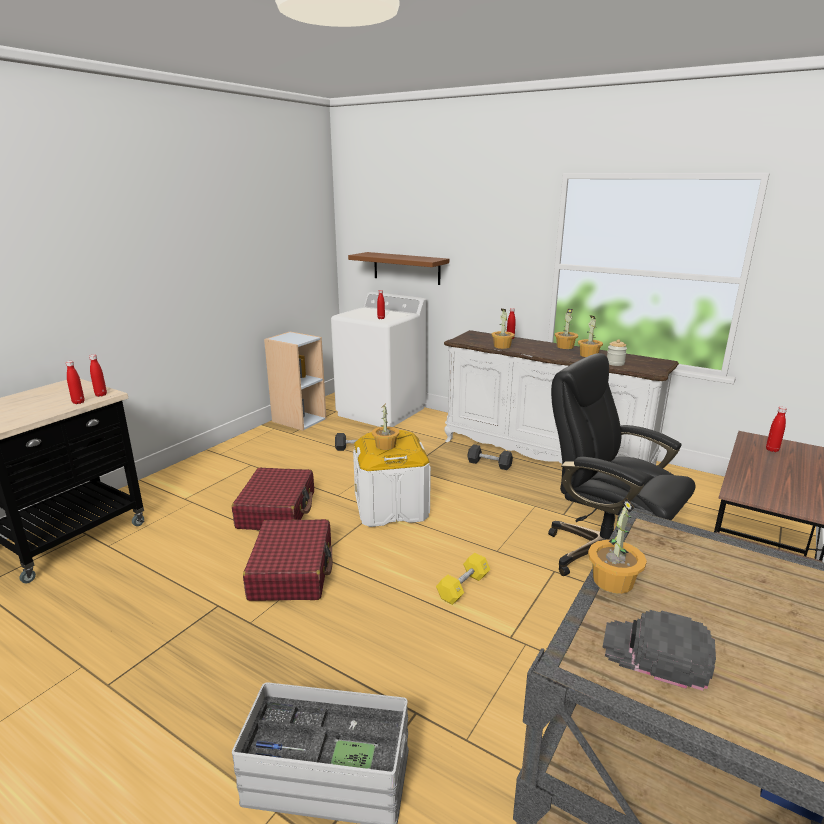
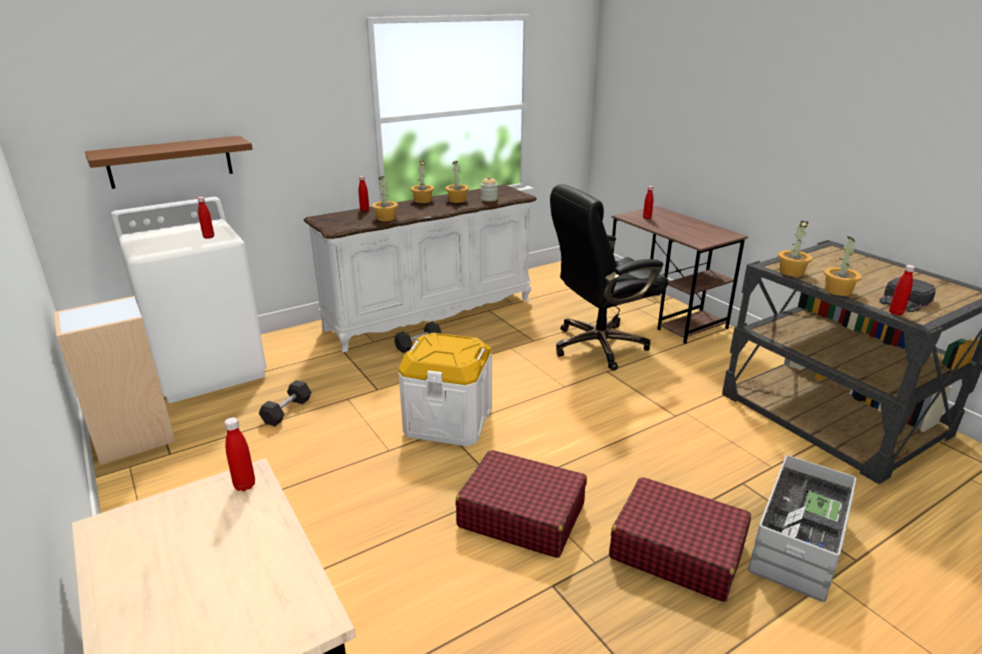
camera: 65 degrees left, 5 degrees up
red bottle [66,361,85,404] -> red bottle moved to [889,265,915,315]
red suitcase [232,468,314,530] -> red suitcase moved to [609,477,751,602]
potted plant [372,404,399,450] -> potted plant moved to [778,221,812,277]
yellow dumbbell [436,553,490,605] -> none

